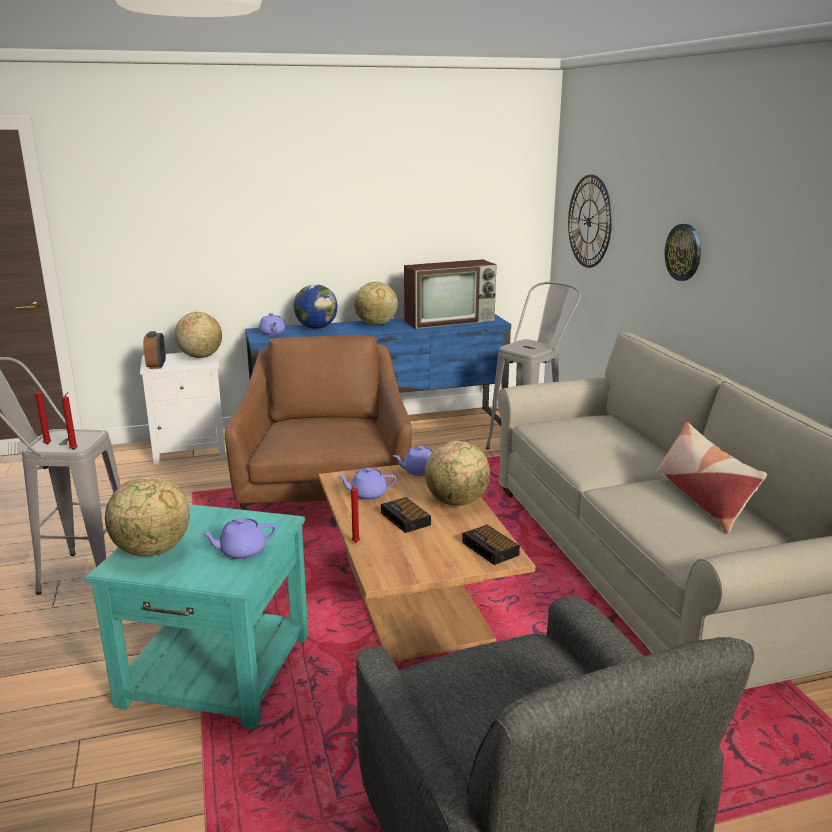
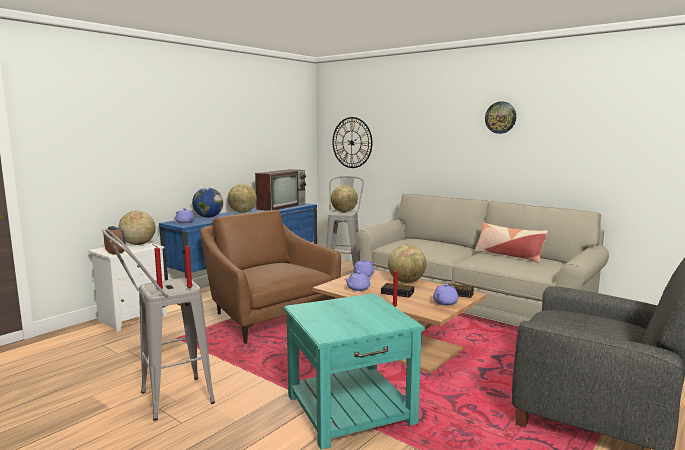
camera: 35 degrees left, 10 degrees down
globe [105,476,190,556] -> globe moved to [331,185,358,212]
purple teapot [200,518,277,559] -> purple teapot moved to [433,284,458,305]
wall clock [665,224,701,281] -> wall clock moved to [485,101,516,134]

